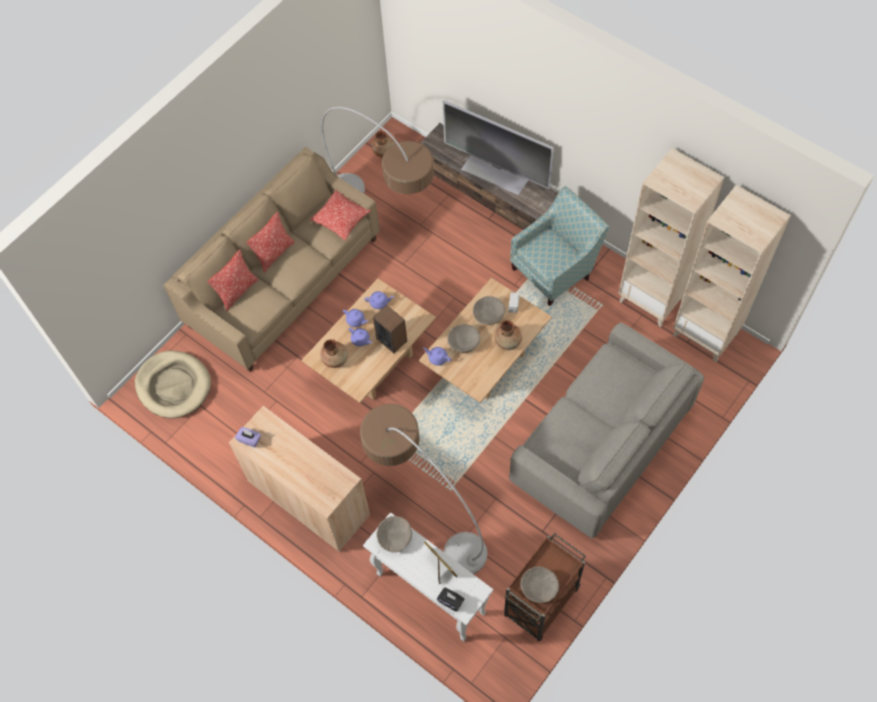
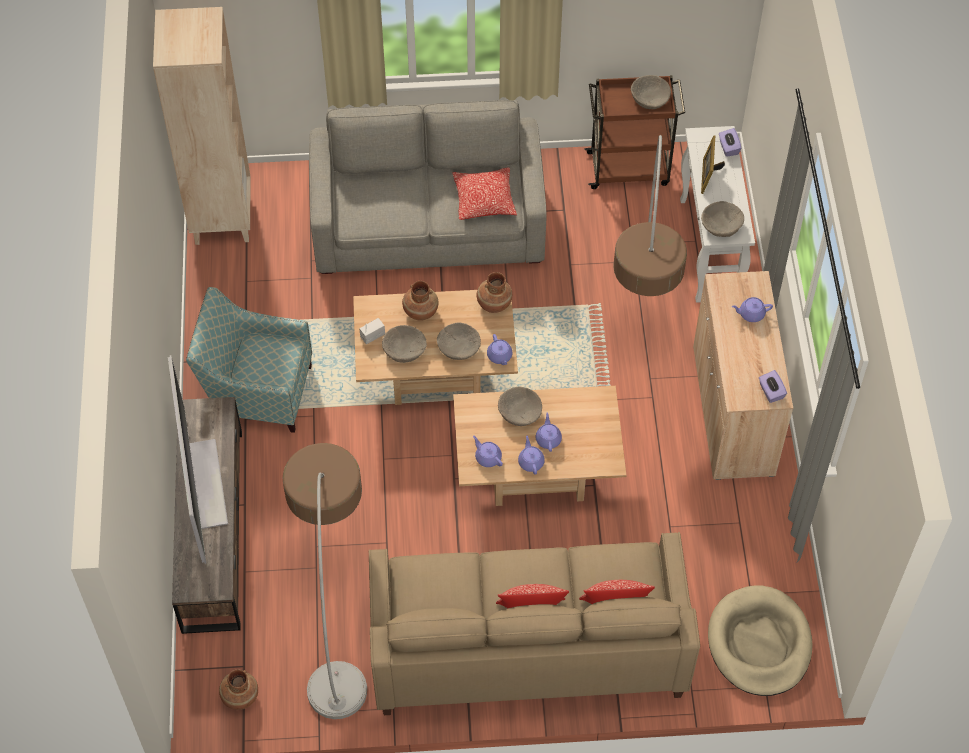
camera: 135 degrees left, 5 degrees down
pillow [309,190,371,240] -> pillow moved to [453,167,517,220]
brown vase [320,339,348,368] -> brown vase moved to [477,272,512,313]
speaker [373,305,407,353] -> beige bowl [498,386,542,426]
black tissue box [437,587,464,611] -> purple tissue box [719,128,742,157]
beige bookcase [618,148,724,327] -> none
none -> purple teapot [732,297,773,322]

